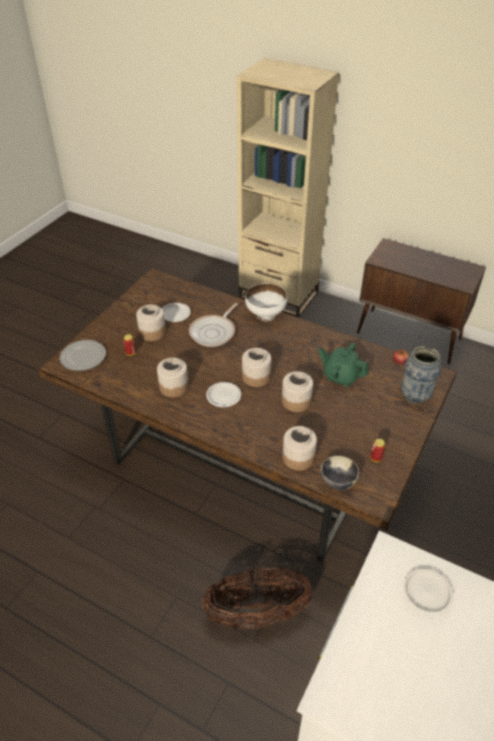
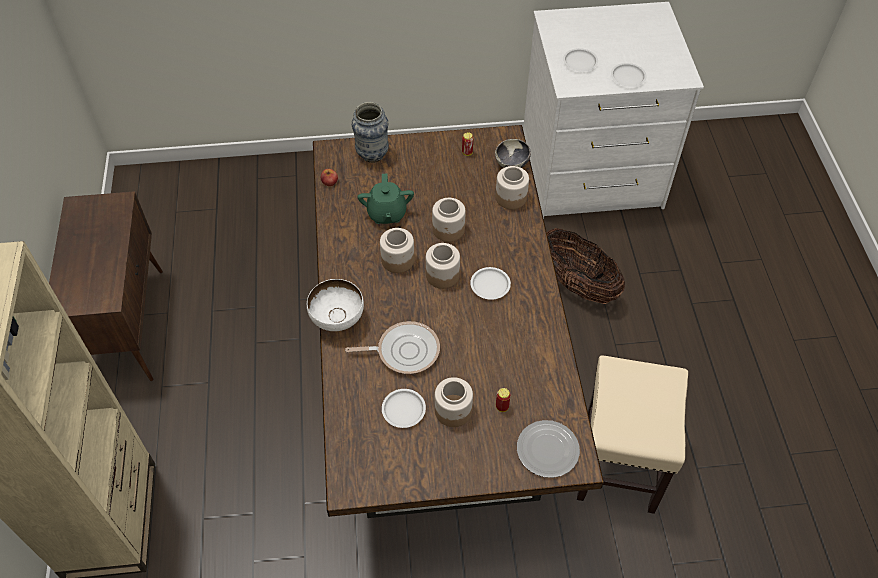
camera: 125 degrees left, 10 degrees up
jar [157,358,189,398] -> jar moved to [380,228,414,273]
none -> beige stool [577,355,688,514]
none -> white plate [611,63,647,87]

